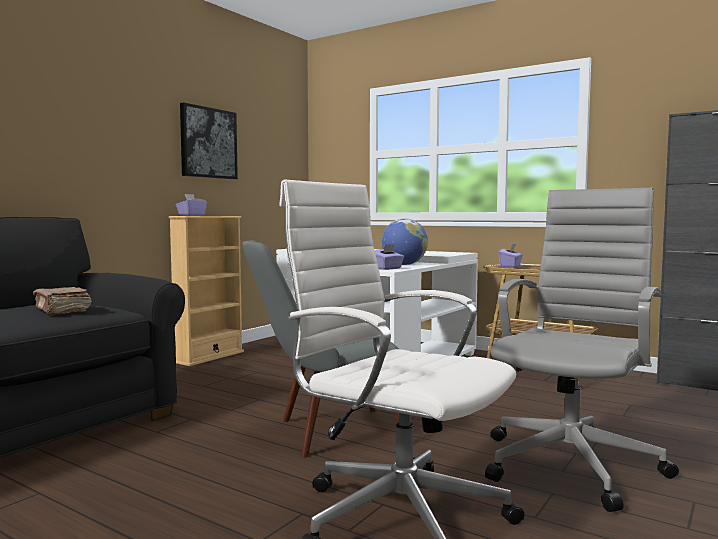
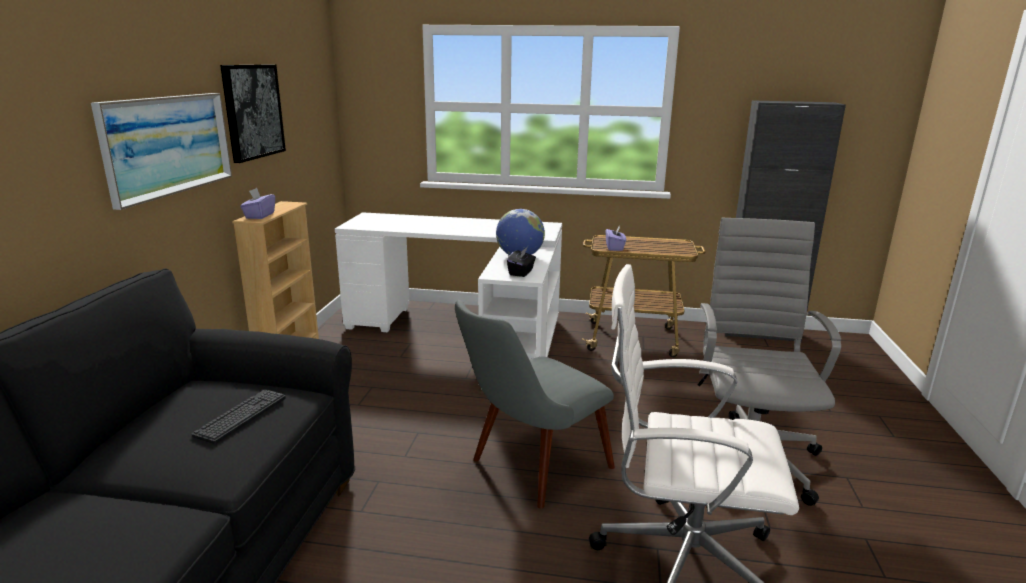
camera: 25 degrees left, 15 degrees up
brown book [33,287,91,315] -> keyboard [192,390,286,444]
purple tissue box [375,244,404,270] -> black tissue box [507,247,536,277]
none -> picture [91,93,232,210]

